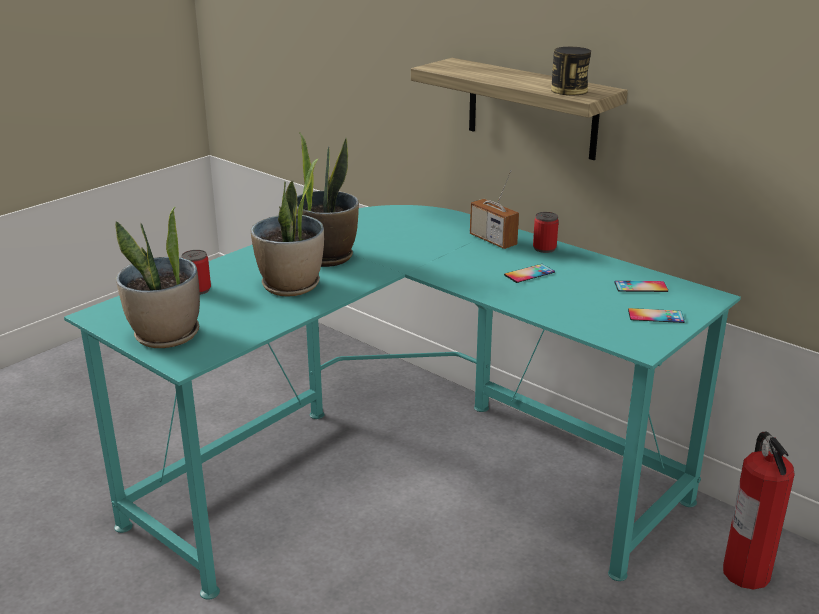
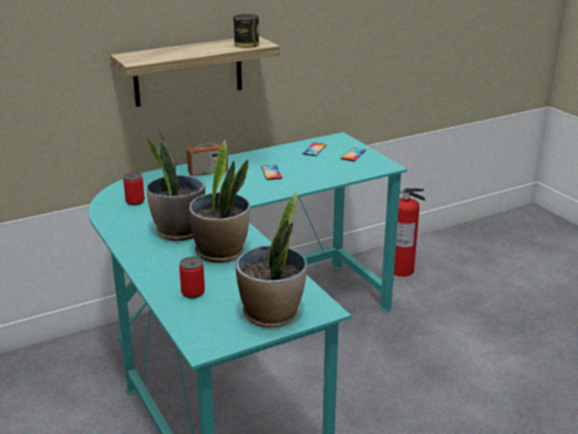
camera: 70 degrees left, 0 degrees up
can [533,212,559,253] -> can moved to [123,172,145,205]

